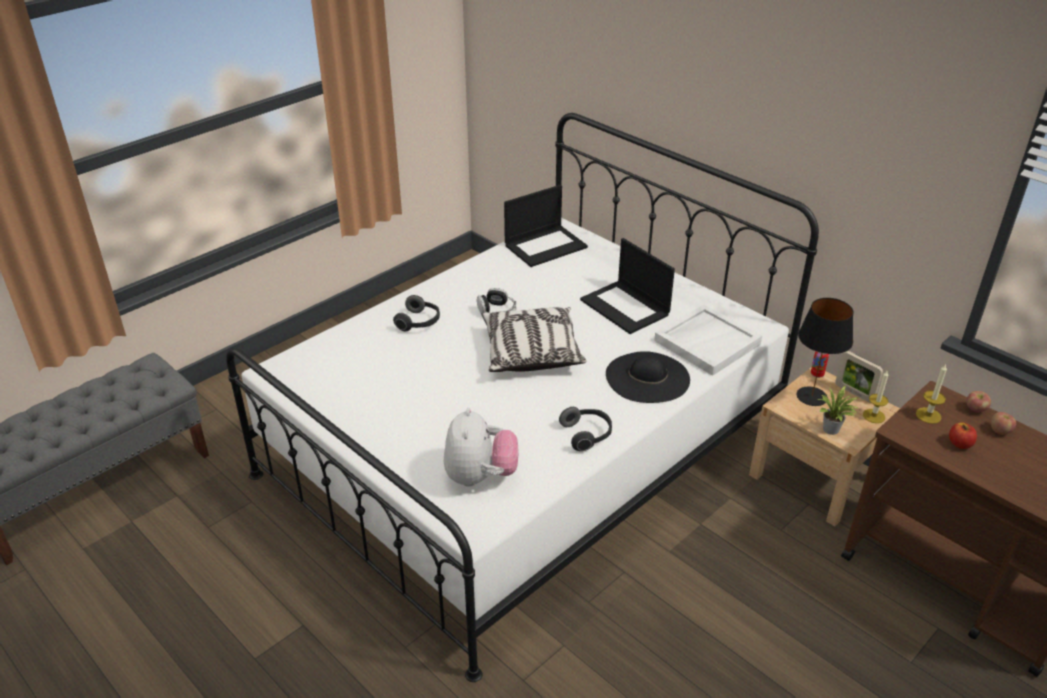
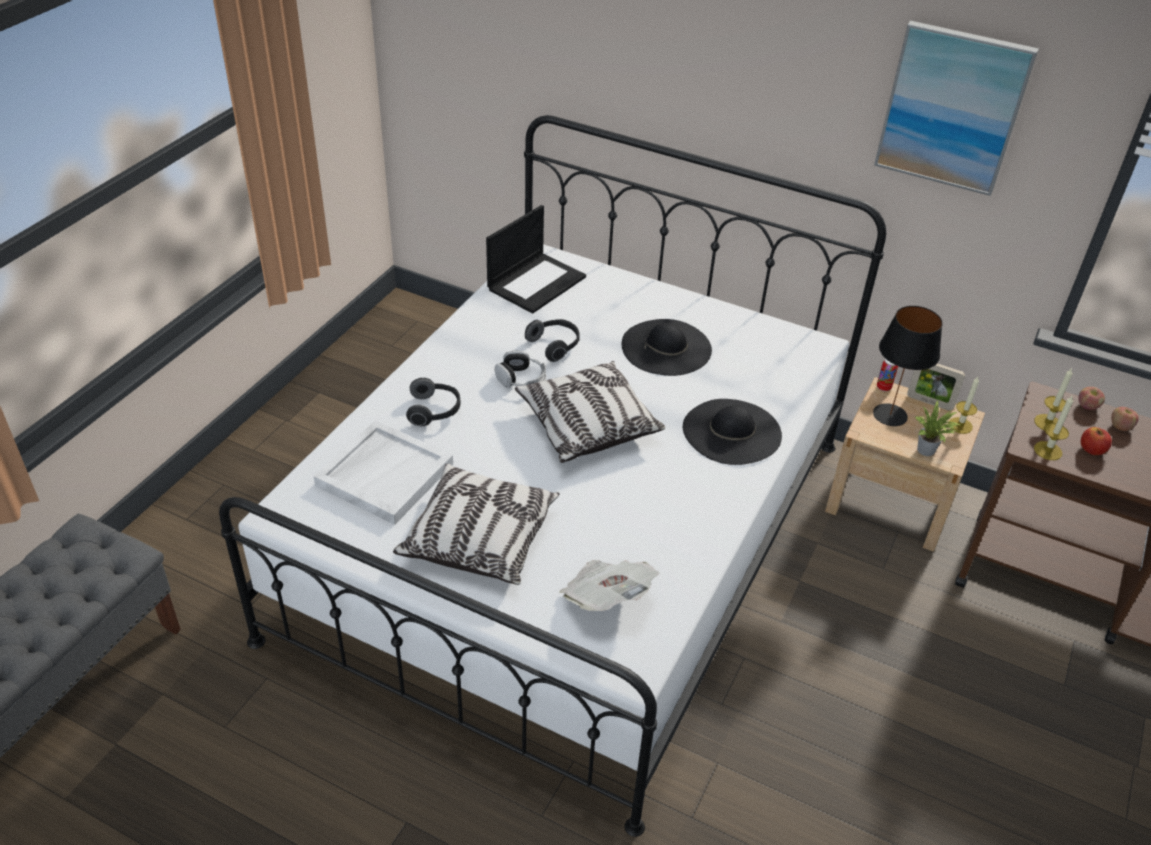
camera: 20 degrees left, 5 degrees up
plush toy [444,408,518,487] -> newspaper [559,560,659,611]
headphones [559,407,612,451] -> headphones moved to [525,319,580,362]
laptop [580,238,675,334] -> black hat [622,319,712,376]
white tray [654,305,762,376] -> white tray moved to [314,420,453,525]
none -> pillow [393,464,560,585]
none -> picture [874,21,1039,196]
none -> candle [1034,395,1073,460]

